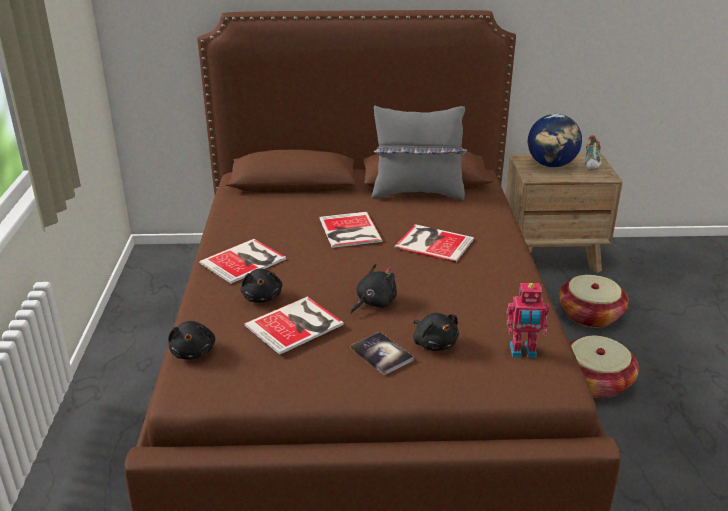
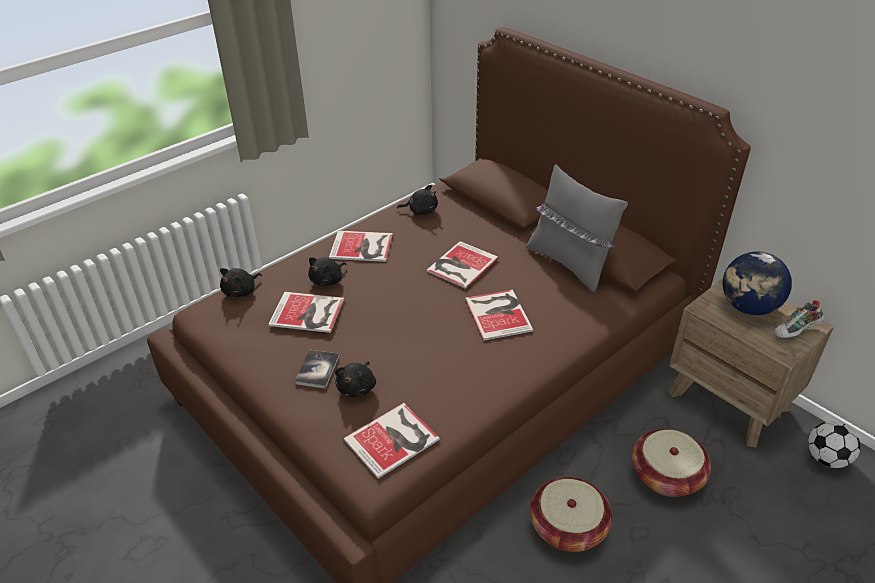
camera: 50 degrees right, 10 degrees up
black plush toy [351,264,397,314] -> black plush toy moved to [397,185,438,215]
toy robot [507,283,550,358] -> book [343,403,440,479]
none -> football [808,421,860,468]

